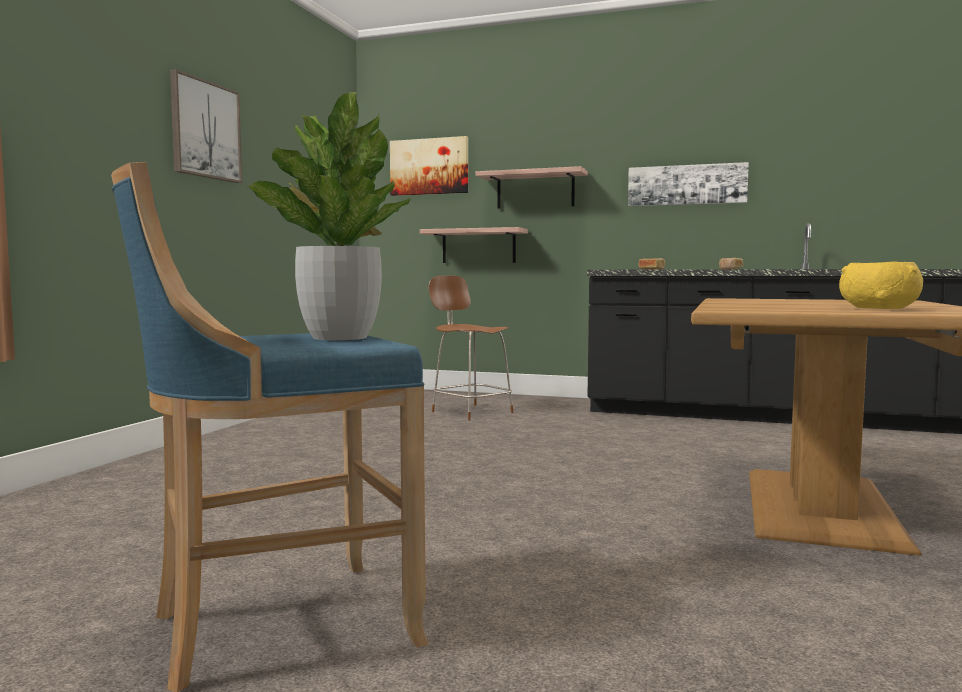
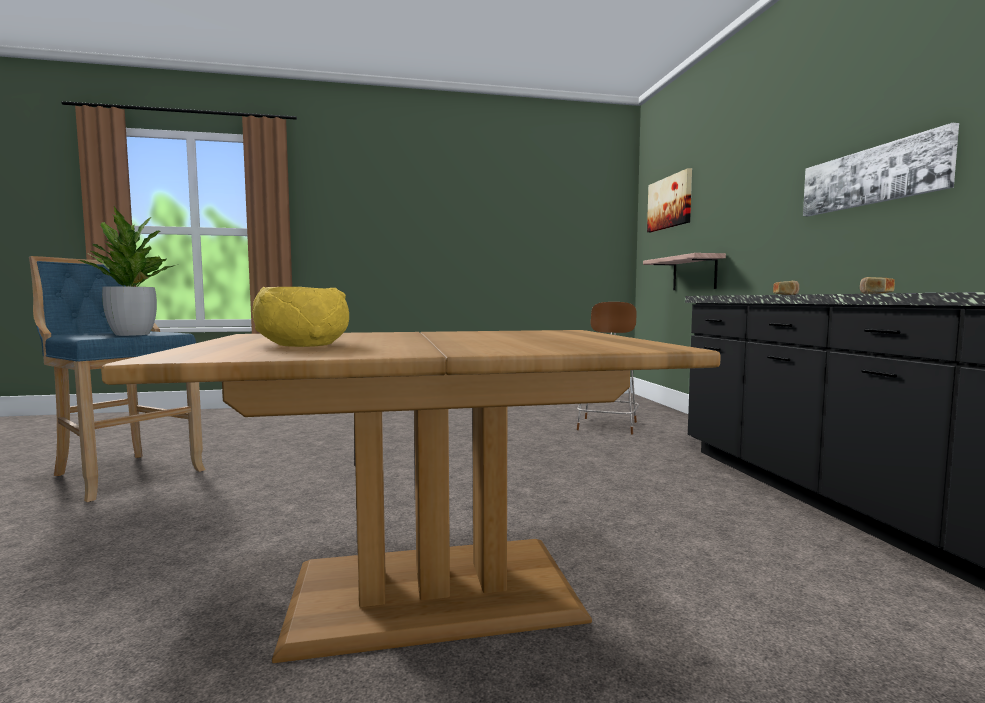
camera: 60 degrees right, 0 degrees up
picture [170,69,242,183] -> none
shelf [476,166,588,209] -> none

